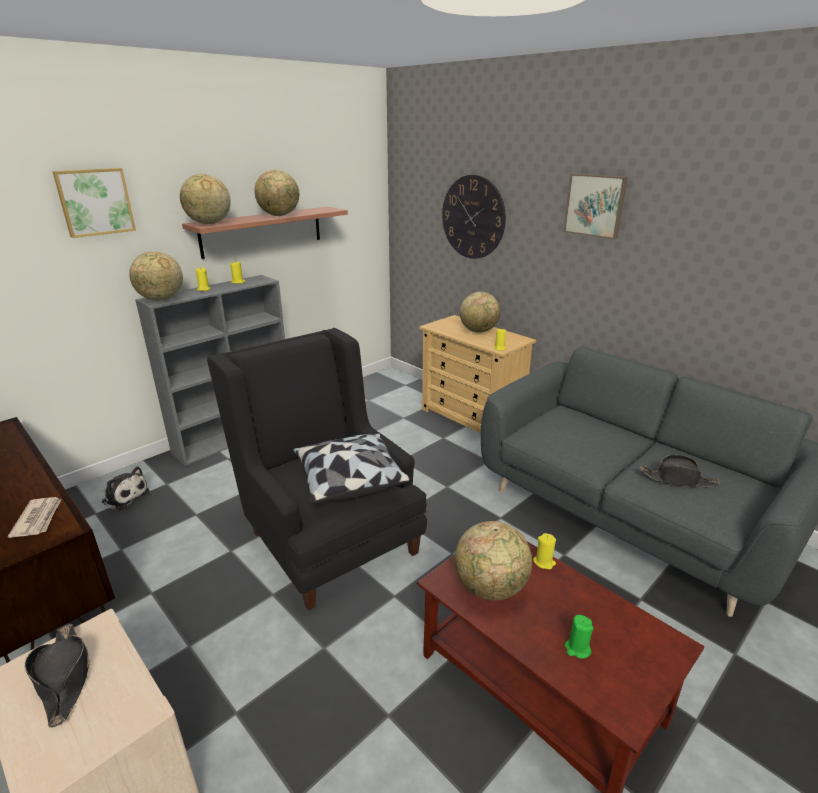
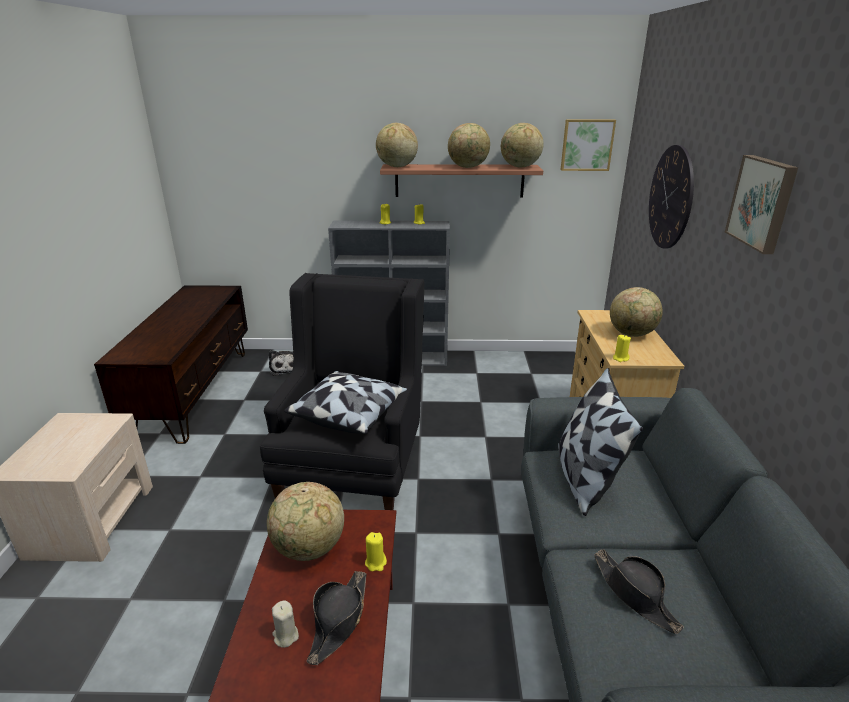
camera: 45 degrees right, 0 degrees up
newspaper [8,497,61,538] -> none
black hat [25,624,90,728] -> black hat moved to [307,571,366,665]
picture [52,168,136,238] -> picture moved to [561,119,616,171]
globe [129,251,183,301] -> globe moved to [501,123,544,167]
green candle [565,615,593,659] -> beige candle [272,600,299,648]
none -> pillow [558,368,643,516]

